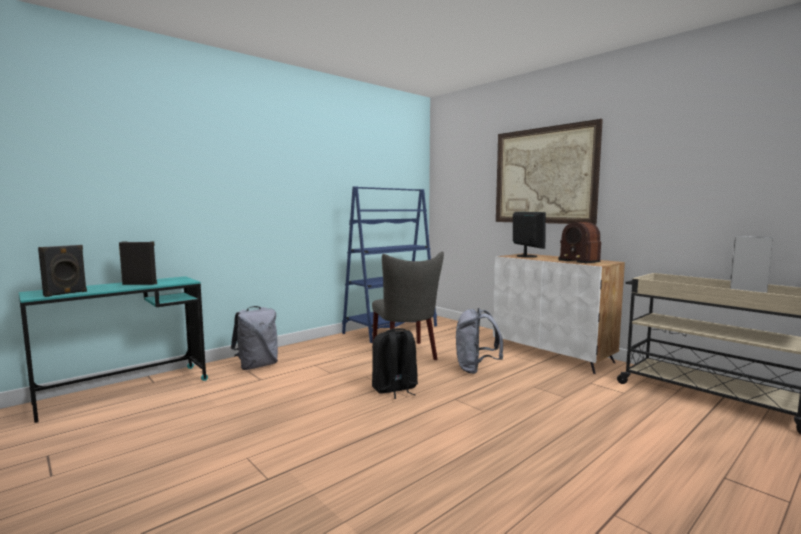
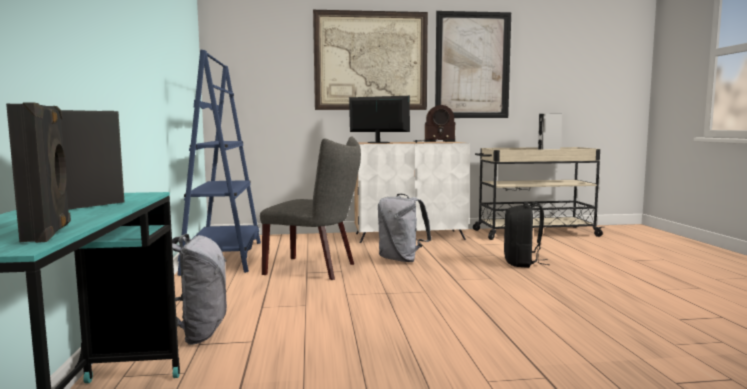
camera: 55 degrees left, 0 degrees up
black backpack [372,328,418,399] -> black backpack moved to [504,202,550,268]
none -> picture [435,11,511,118]

